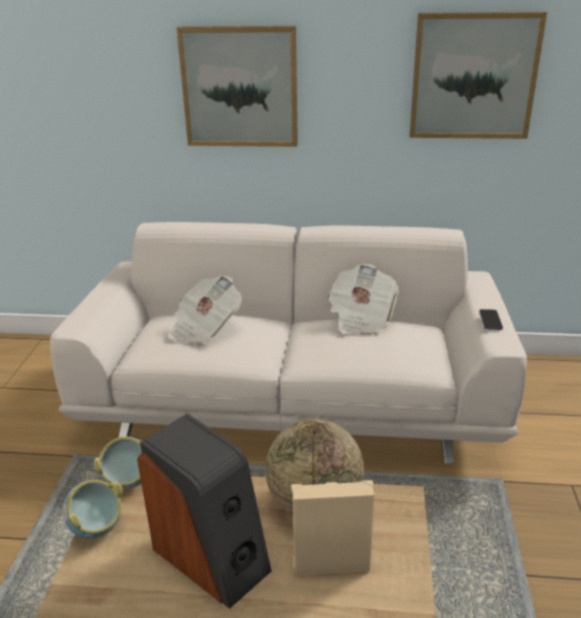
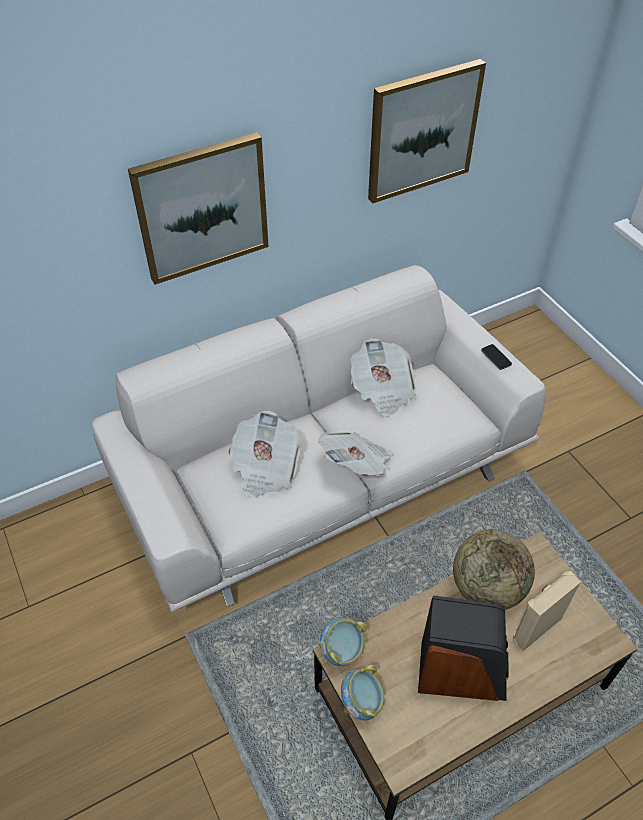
camera: 35 degrees left, 20 degrees up
none -> newspaper [318,432,393,476]

